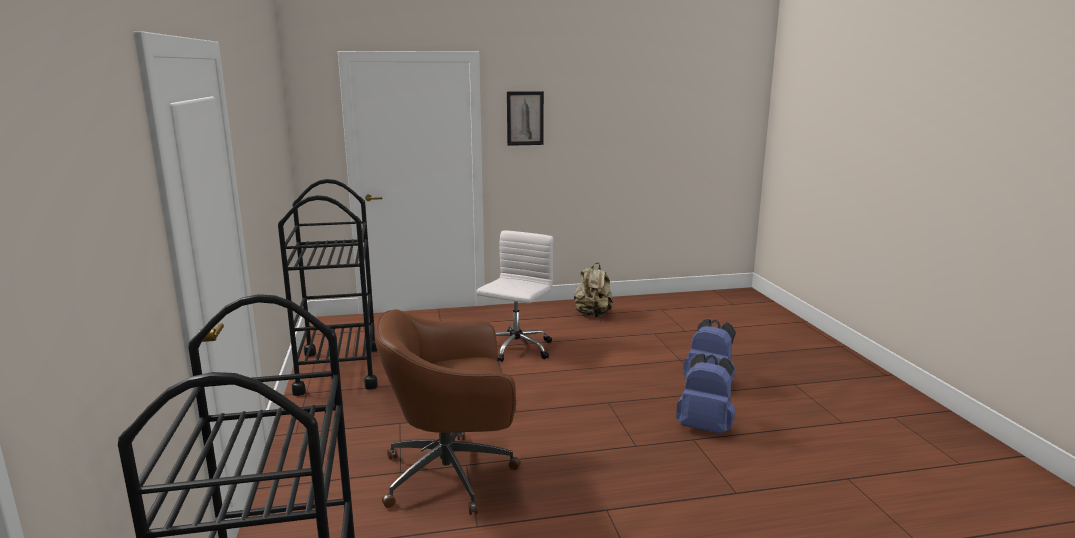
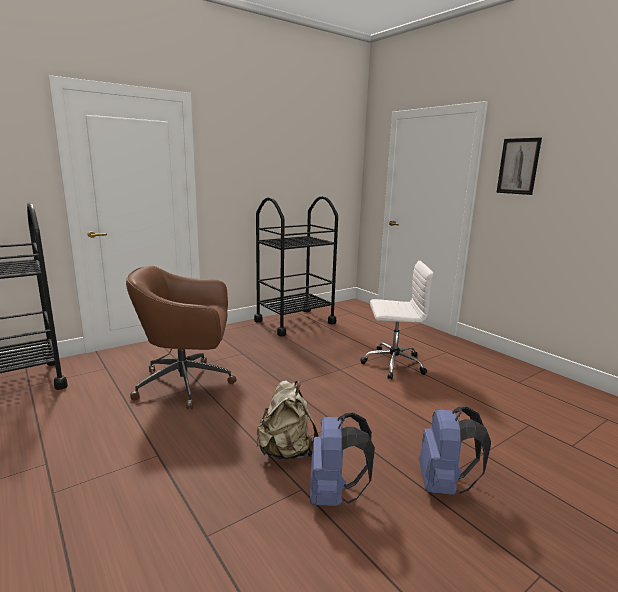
camera: 65 degrees right, 0 degrees up
brown office chair [374,309,521,515] -> brown office chair turned 60 degrees counterclockwise [126,266,236,409]
beige backpack [573,263,613,317] -> beige backpack moved to [256,381,319,460]

